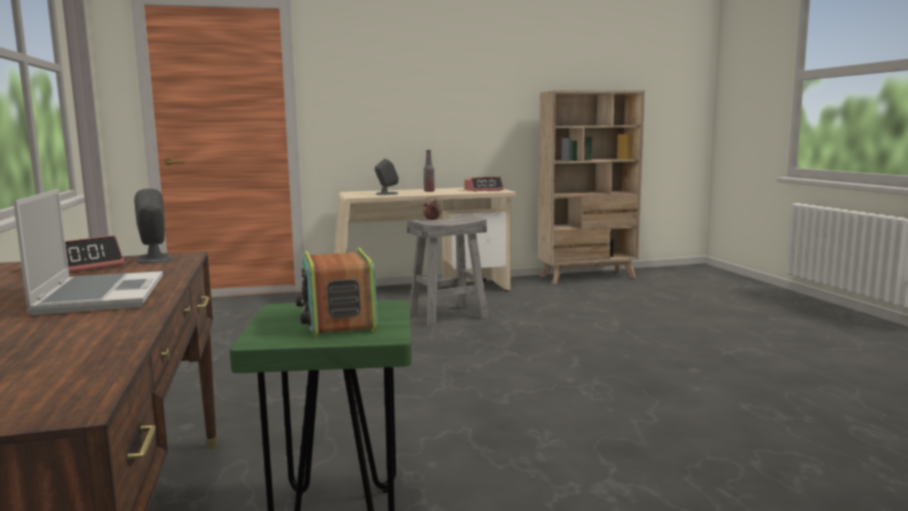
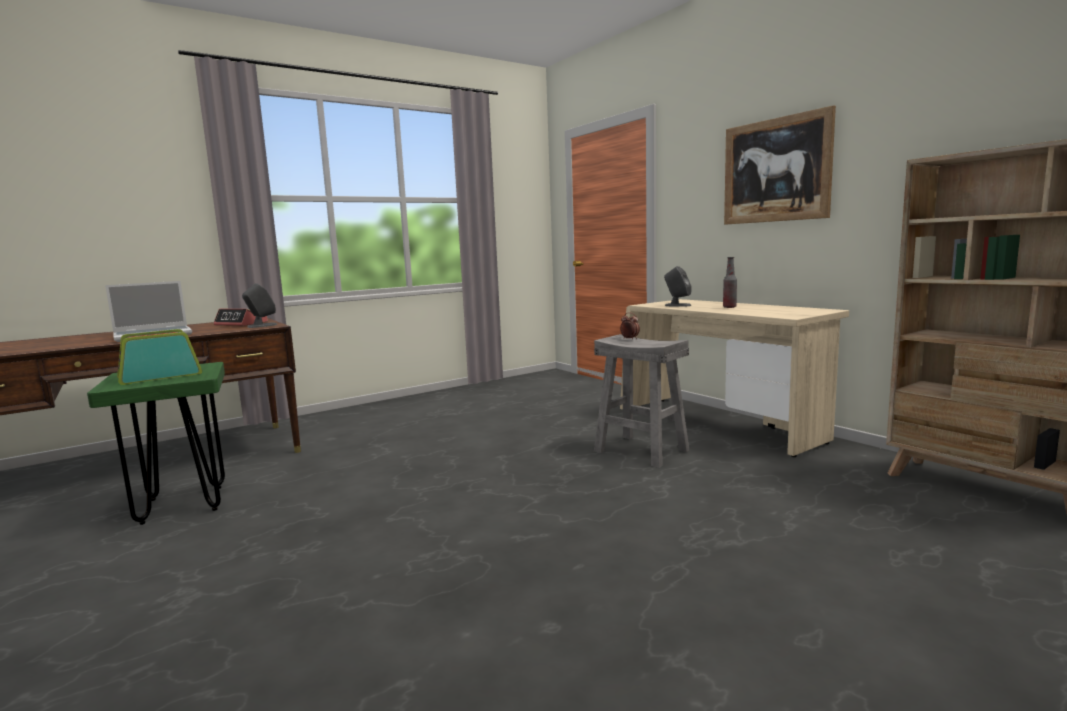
camera: 70 degrees right, 0 degrees up
alarm clock [464,176,504,192] -> none
none -> picture [724,105,836,225]

